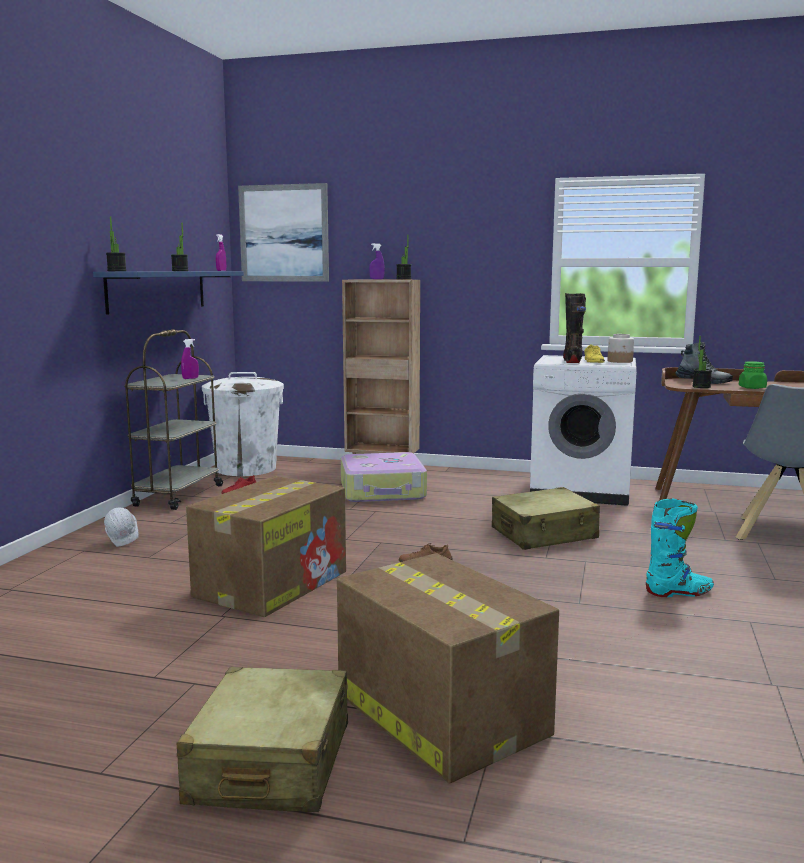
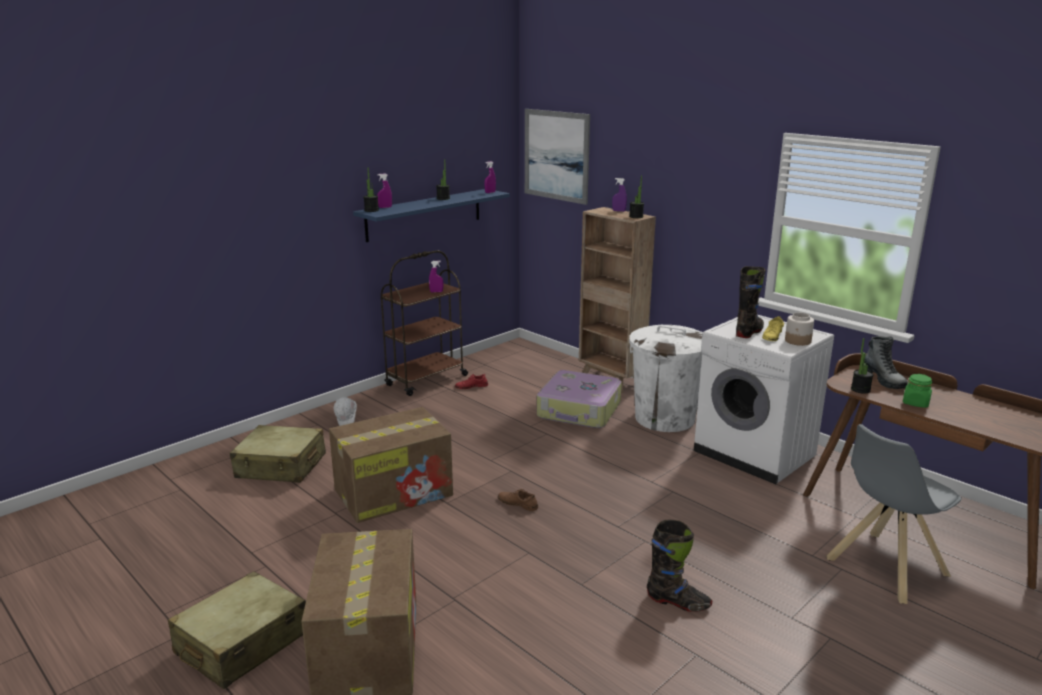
camera: 30 degrees right, 10 degrees up
grey cart [124,329,223,510] -> brown cart [381,251,468,396]
white trash can [202,372,284,476] -> white trash can moved to [629,325,703,432]
beige suitcase [492,487,600,550] -> beige suitcase moved to [230,425,326,483]
turquoise boot [646,498,714,597] -> black boot [647,520,712,612]
none -> purple spray bottle [377,174,392,208]

